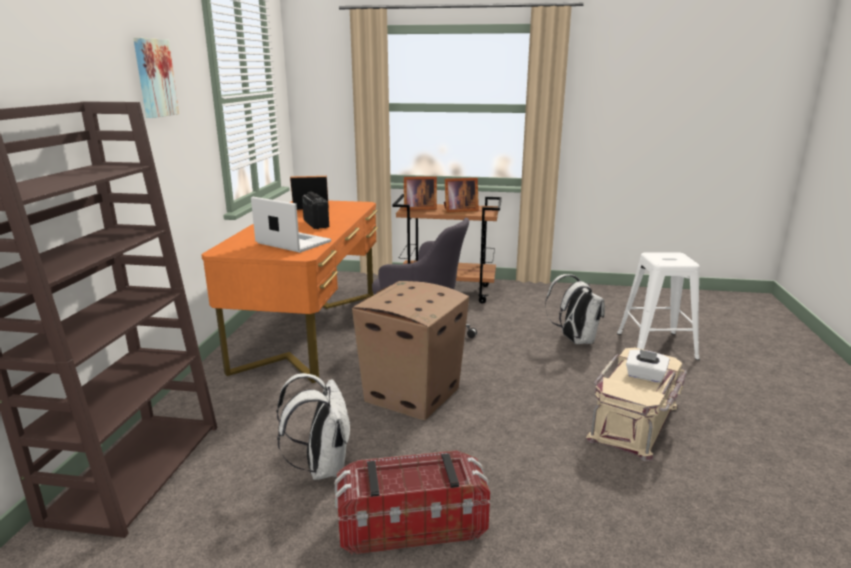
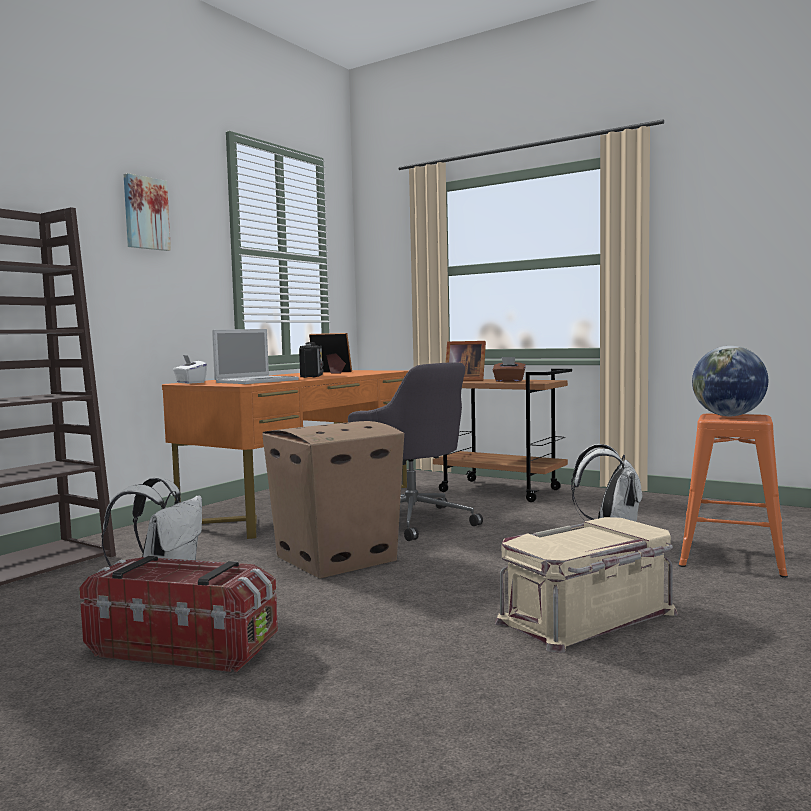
camera: 25 degrees right, 15 degrees down
laptop [251,197,331,253] -> laptop turned 75 degrees clockwise [212,329,299,384]
picture frame [444,178,479,212] -> brown tissue box [493,357,526,382]
white stool [617,252,700,360] -> orange stool [679,414,788,578]
white tissue box [626,349,670,383] -> white tissue box moved to [173,355,207,384]
none -> globe [692,346,768,416]

